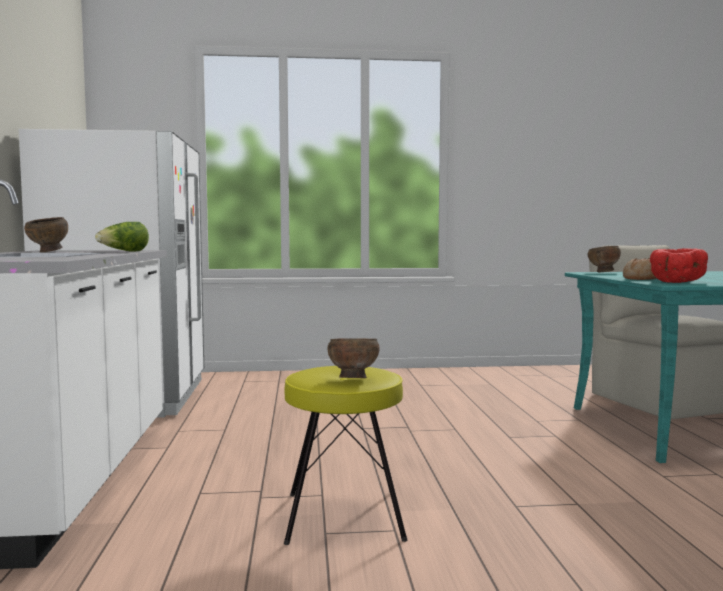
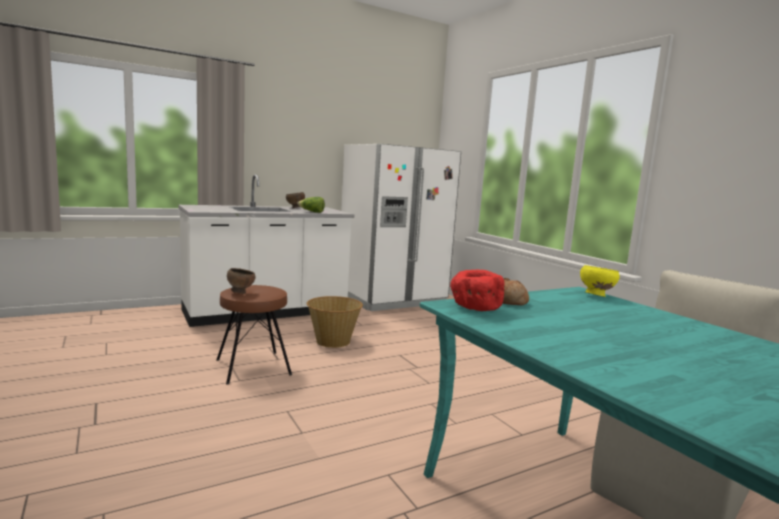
camera: 65 degrees right, 5 degrees up
yellow stool [284,366,408,545] -> brown stool [216,285,292,385]
brown bowl [588,246,621,272] -> yellow bowl [580,265,620,297]
none -> basket [307,296,363,348]

